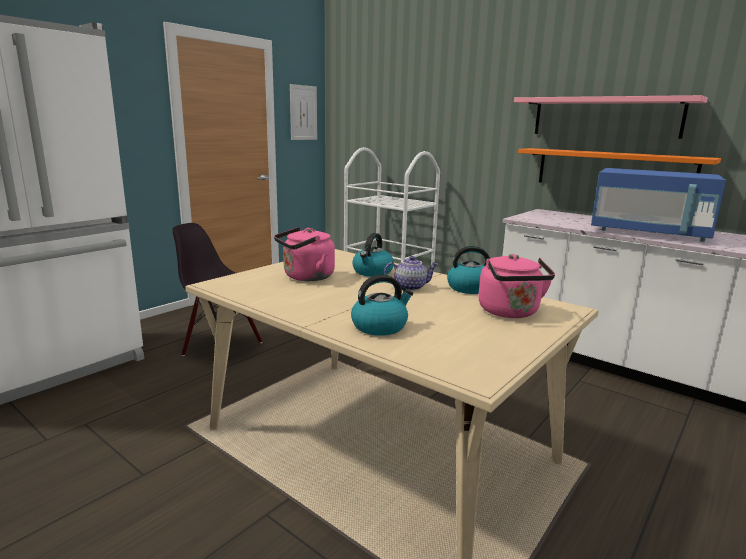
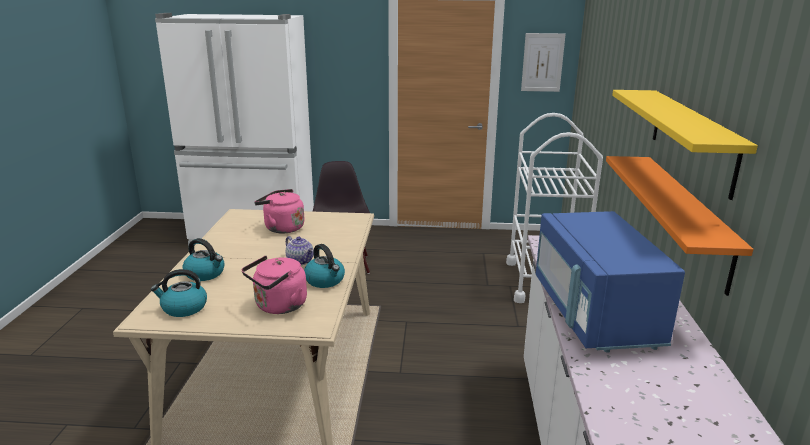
camera: 55 degrees right, 5 degrees up
kettle [352,233,394,277] -> kettle moved to [151,269,207,317]
pink shelf [514,95,708,139] -> yellow shelf [612,90,758,200]

